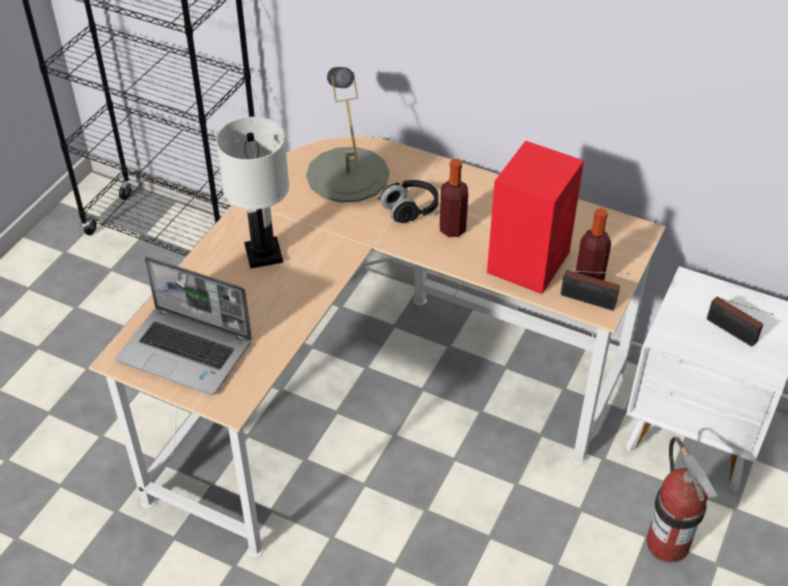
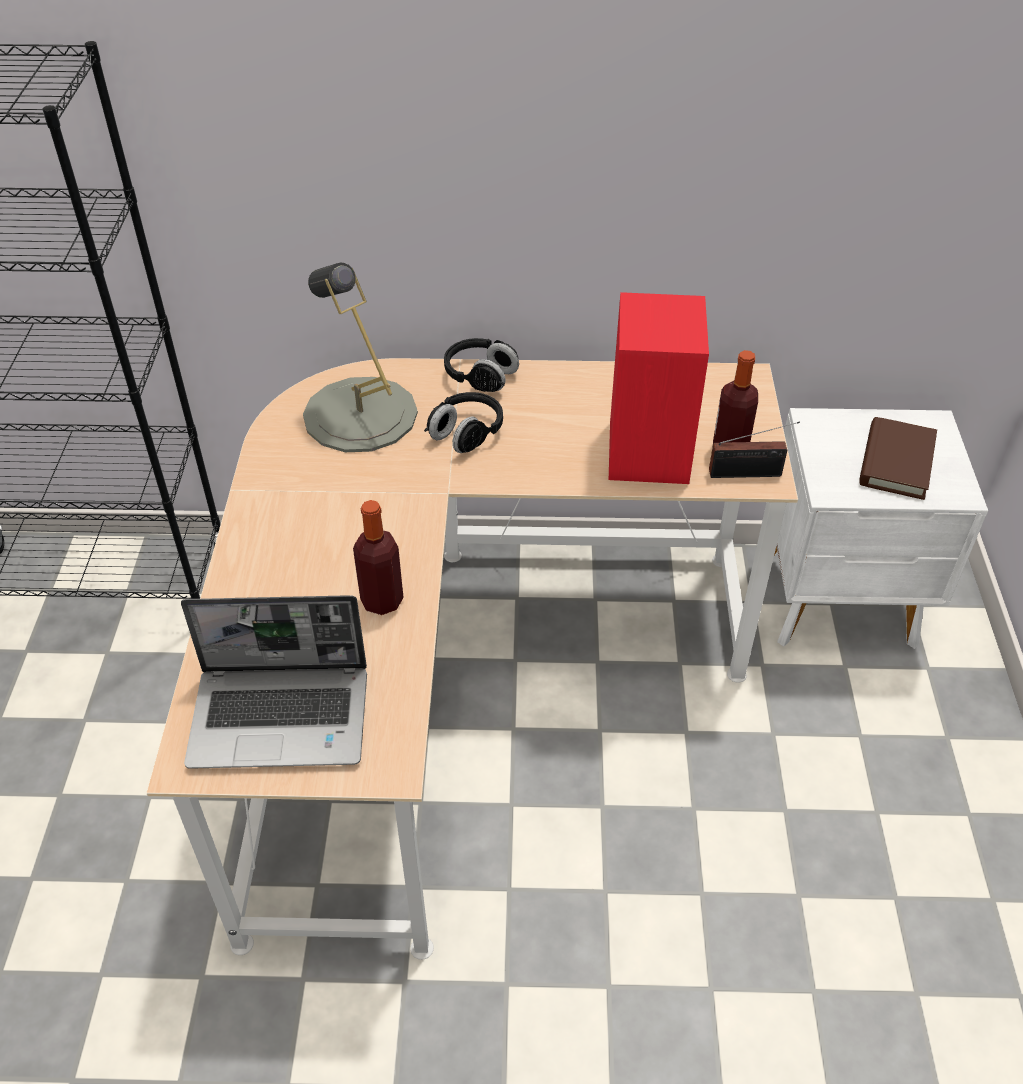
camera: 25 degrees left, 0 degrees up
white table lamp [216,117,289,269] -> none
bottle [440,159,468,237] -> bottle moved to [353,500,404,615]
fire extinguisher [646,437,718,563] -> none
radio [707,297,773,347] -> brown book [859,417,937,500]
none -> black headphones [444,338,519,392]

